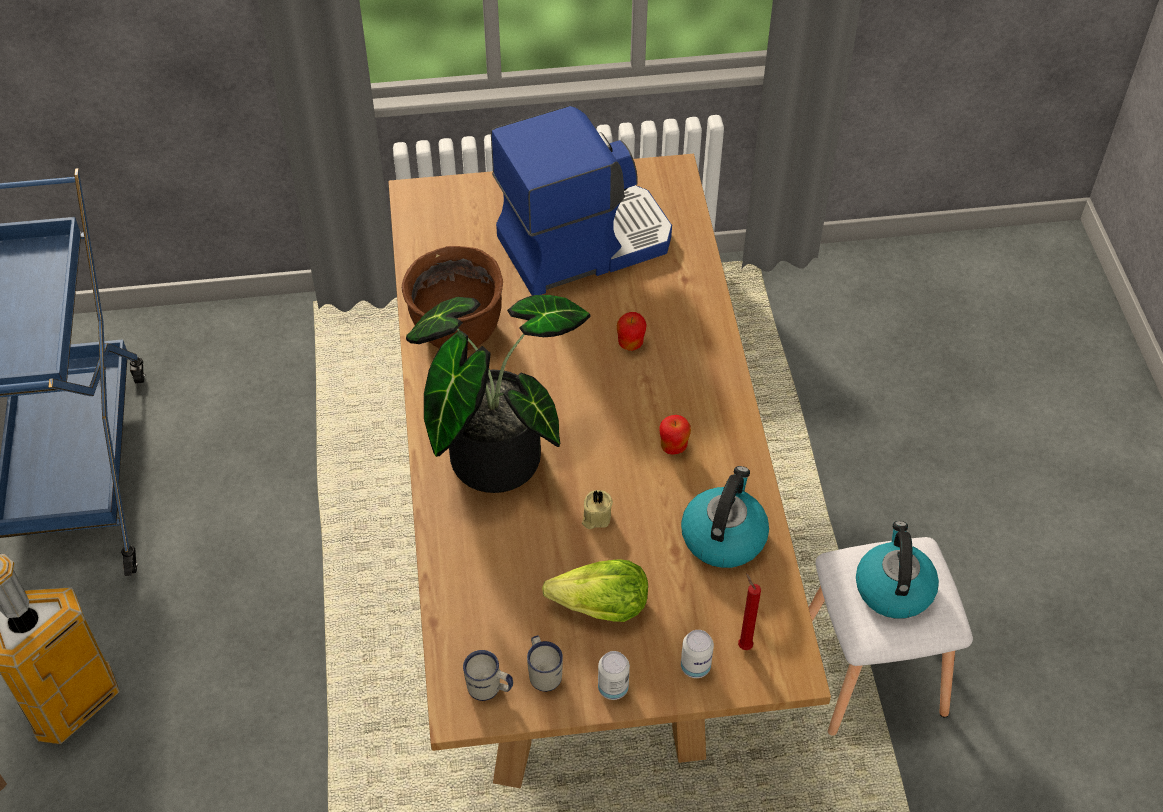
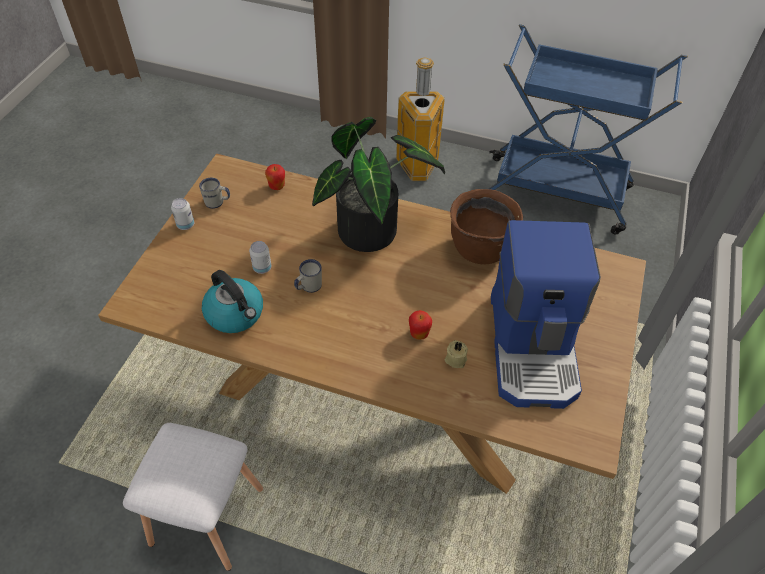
camera: 115 degrees right, 0 degrees up
white mug [463,650,513,701] -> white mug moved to [294,259,322,293]
lettuce [542,559,648,622] -> none
beige candle [582,490,613,529] -> beige candle moved to [445,340,468,368]
apple [659,415,691,455] -> apple moved to [265,164,285,190]
can [681,630,714,678] -> can moved to [249,241,272,274]
red candle [738,573,761,650] -> none
kettle [856,521,939,619] -> none

